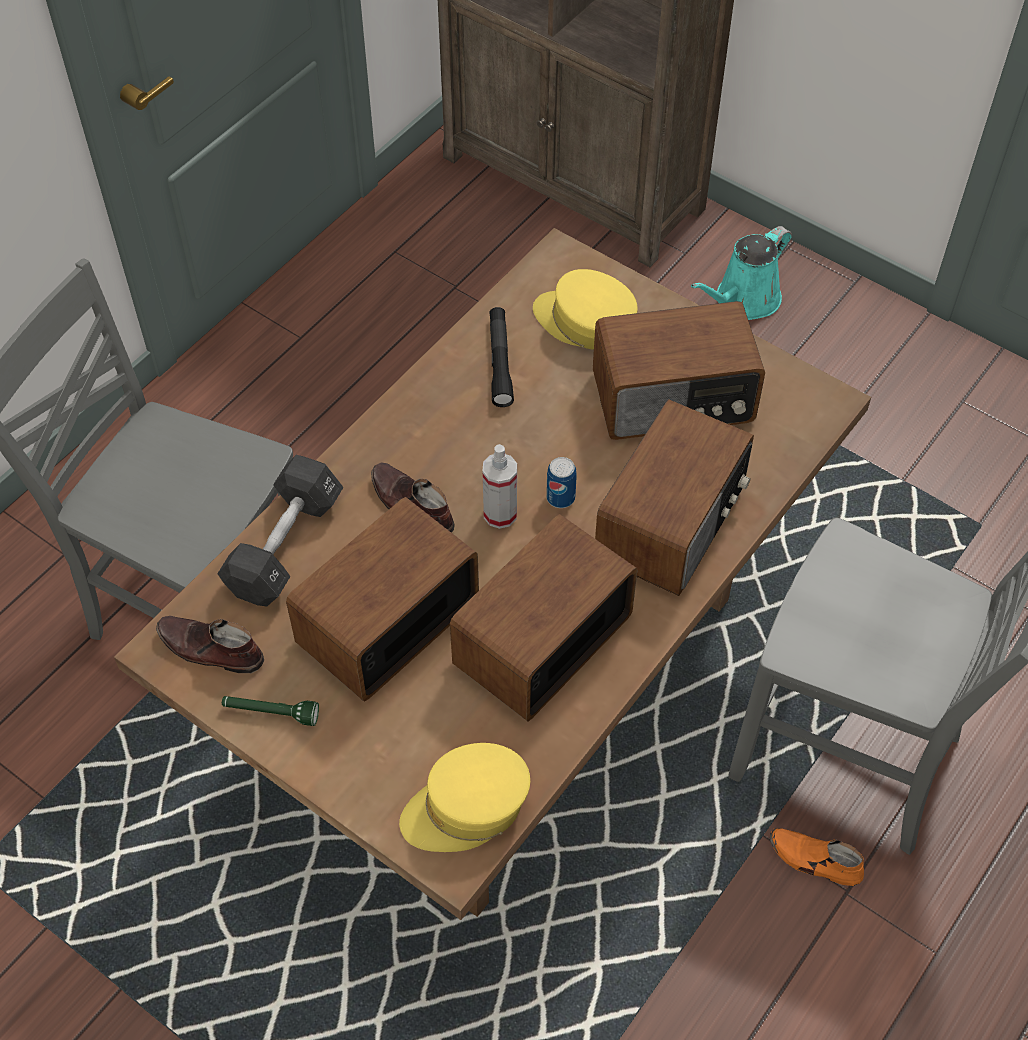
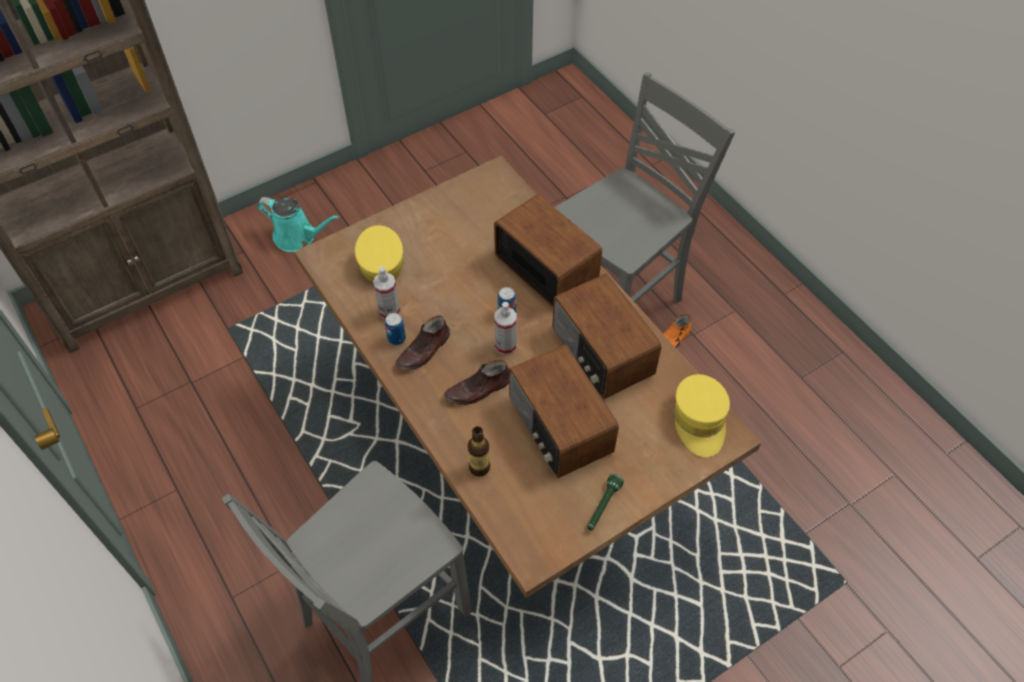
camera: 70 degrees left, 0 degrees up
brown shoe [156,616,264,673] -> brown shoe moved to [395,315,450,370]
black dumbbell [217,455,343,607] -> bottle [468,426,490,477]
black flashlight [489,307,514,407] -> spray bottle [373,267,400,320]
yellow cap [533,269,637,350] -> yellow cap turned 120 degrees clockwise [355,225,404,282]
radio [593,301,765,440] -> none
turquoise watering can [691,226,792,320] -> turquoise watering can turned 45 degrees counterclockwise [257,197,340,252]
none -> can [385,313,406,345]

